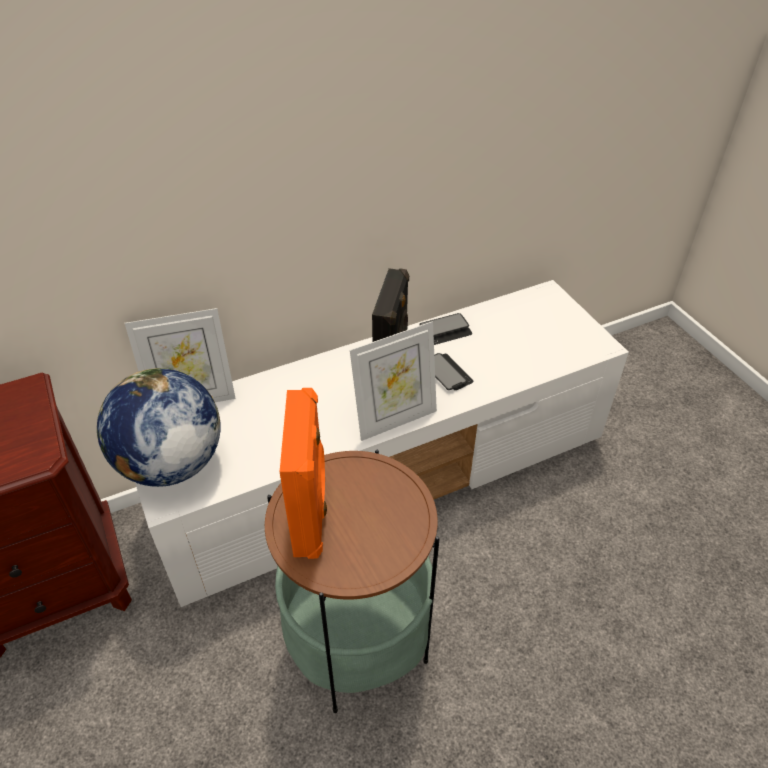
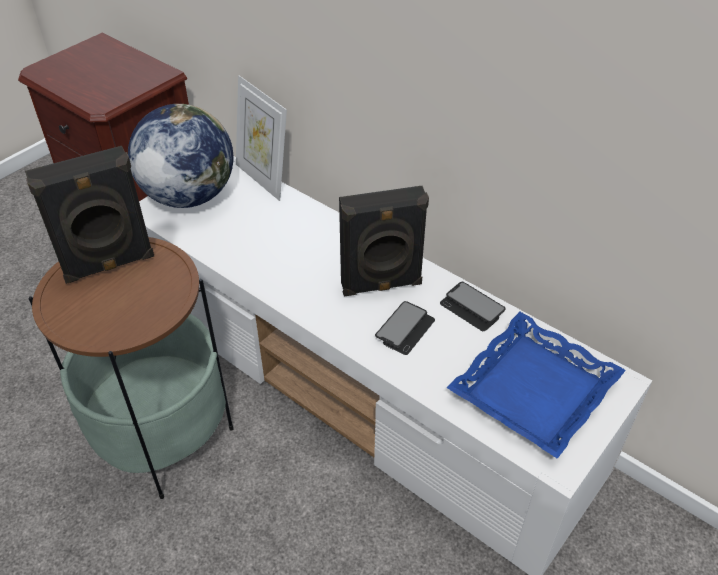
camera: 65 degrees right, 0 degrees up
orange speaker [280,388,327,559] -> black speaker [25,146,154,284]
picture frame [350,321,437,441] -> none
none -> blue tray [447,312,626,459]

